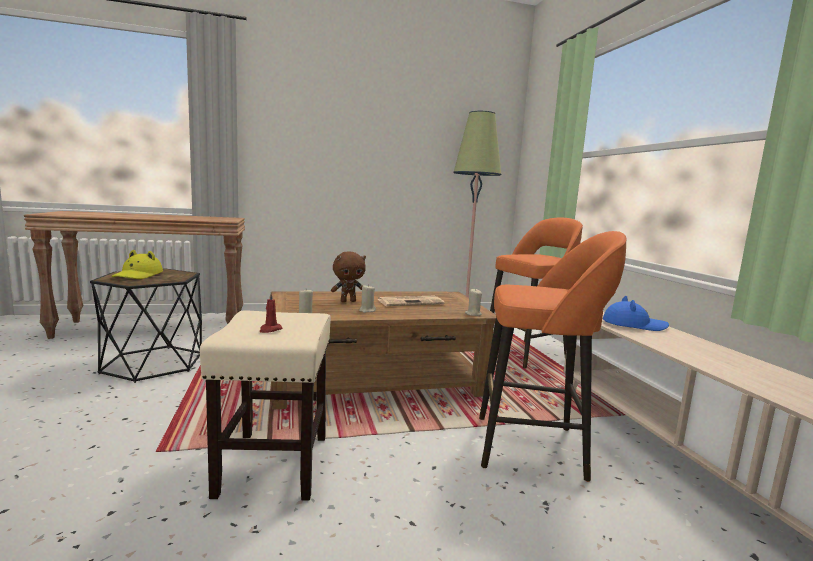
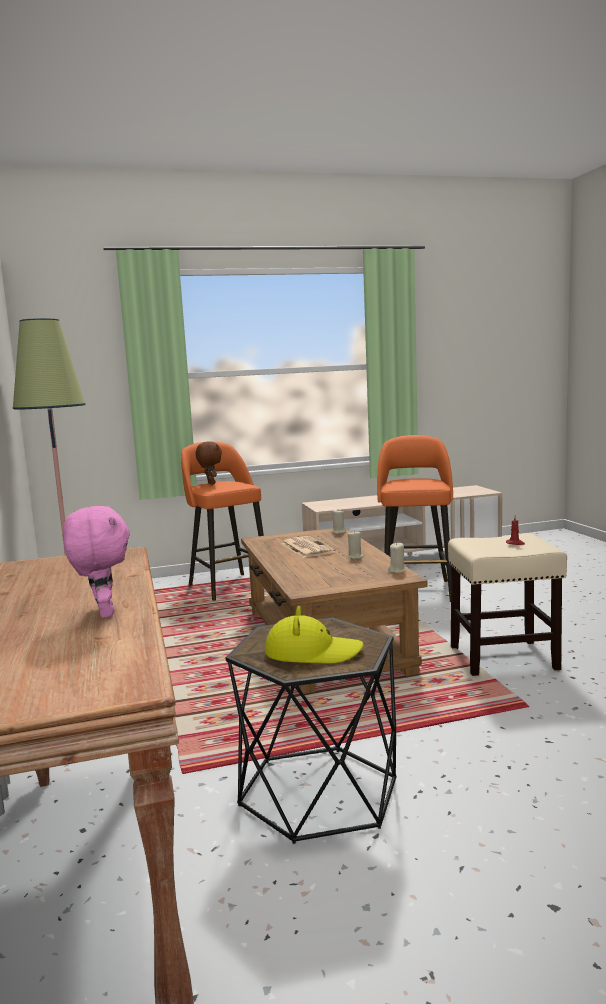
camera: 90 degrees left, 0 degrees up
brown plush toy [331,252,366,302] -> brown plush toy moved to [196,441,222,485]
blue hat [603,296,669,331] -> none
none -> pink plush toy [63,506,130,618]

